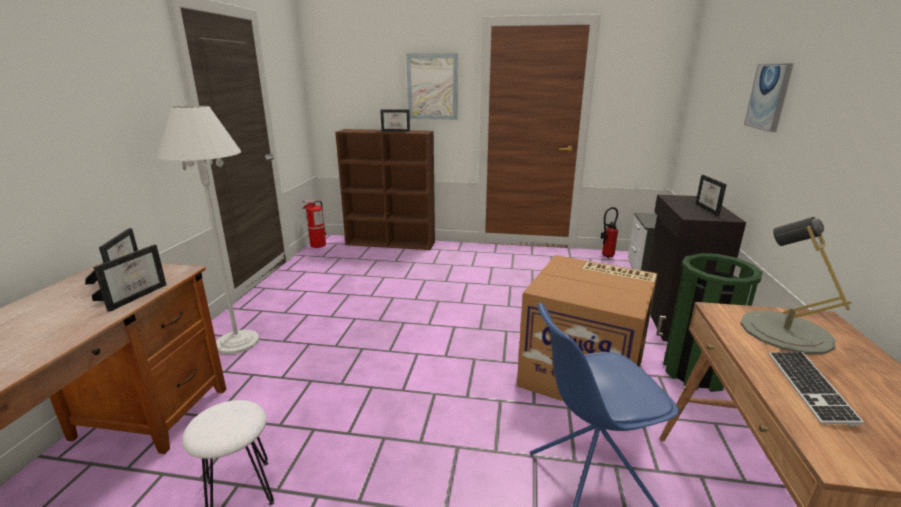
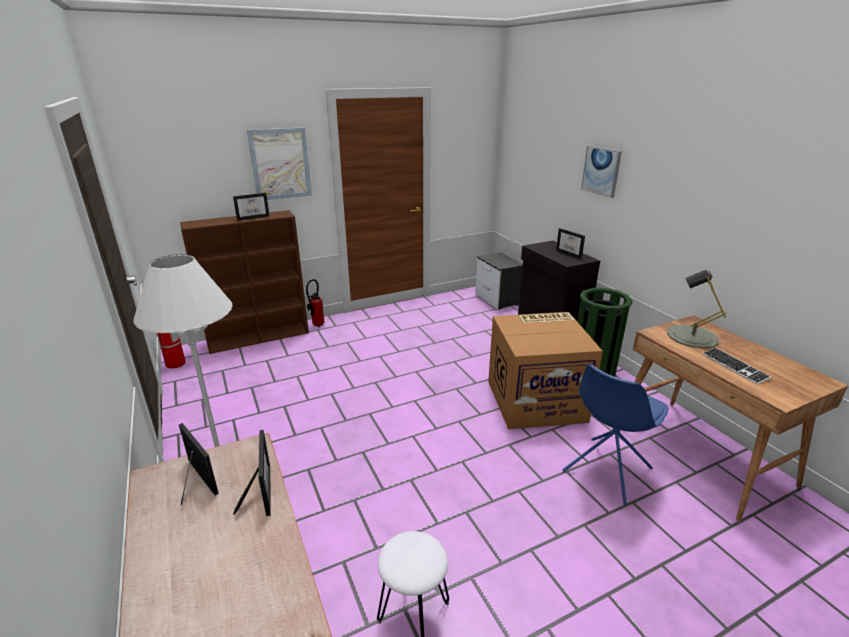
camera: 35 degrees left, 5 degrees up
fire extinguisher [601,207,618,258] -> fire extinguisher moved to [306,279,324,327]

